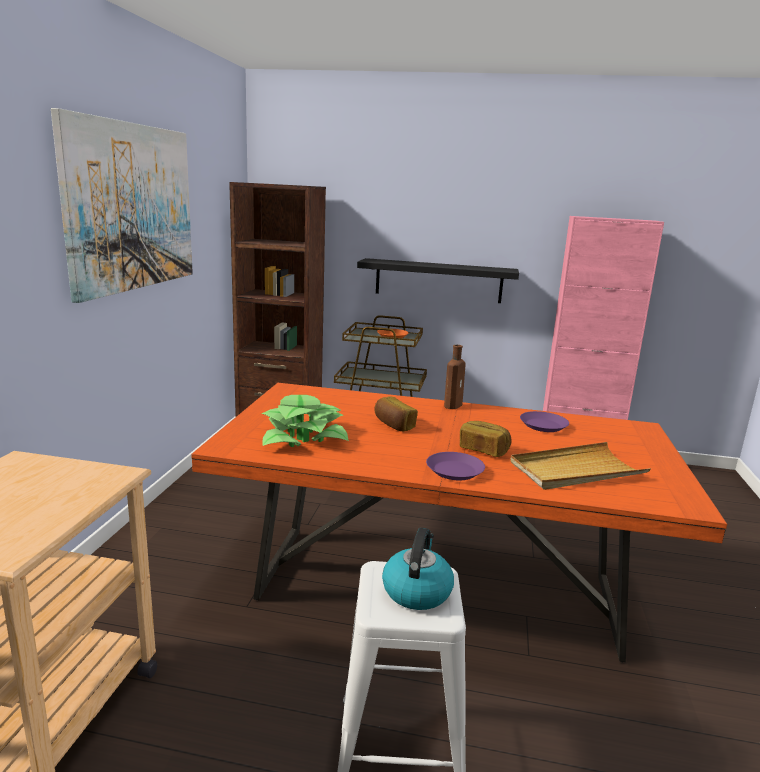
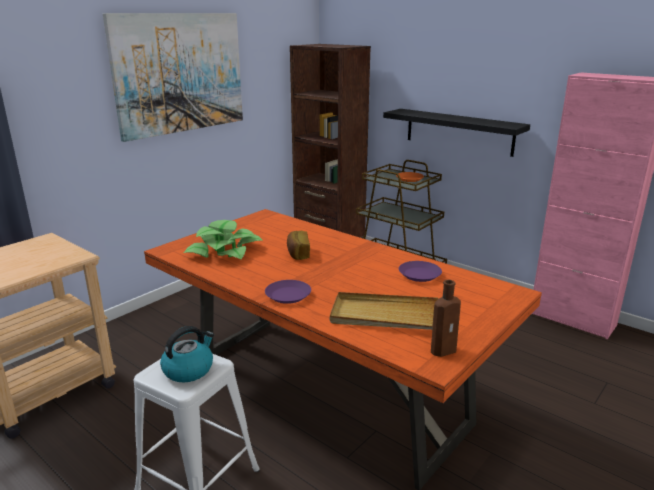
camera: 30 degrees right, 5 degrees up
brown bottle [444,345,466,409] -> brown bottle moved to [431,280,461,357]
bread [460,421,512,457] -> none

